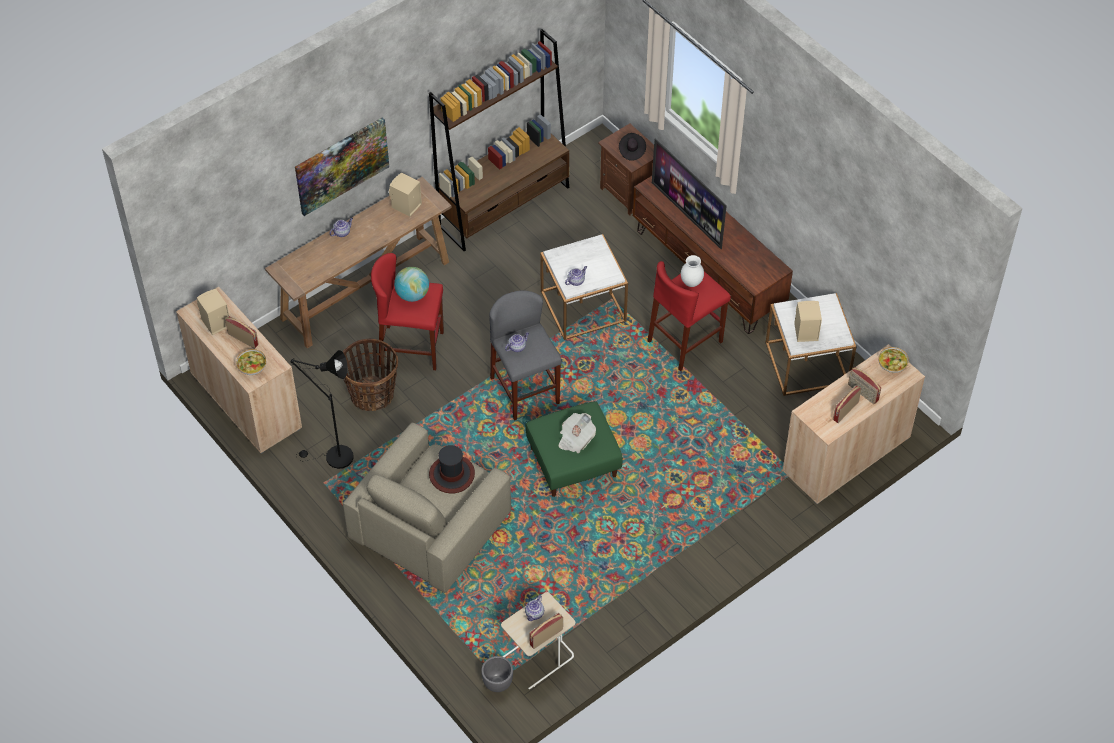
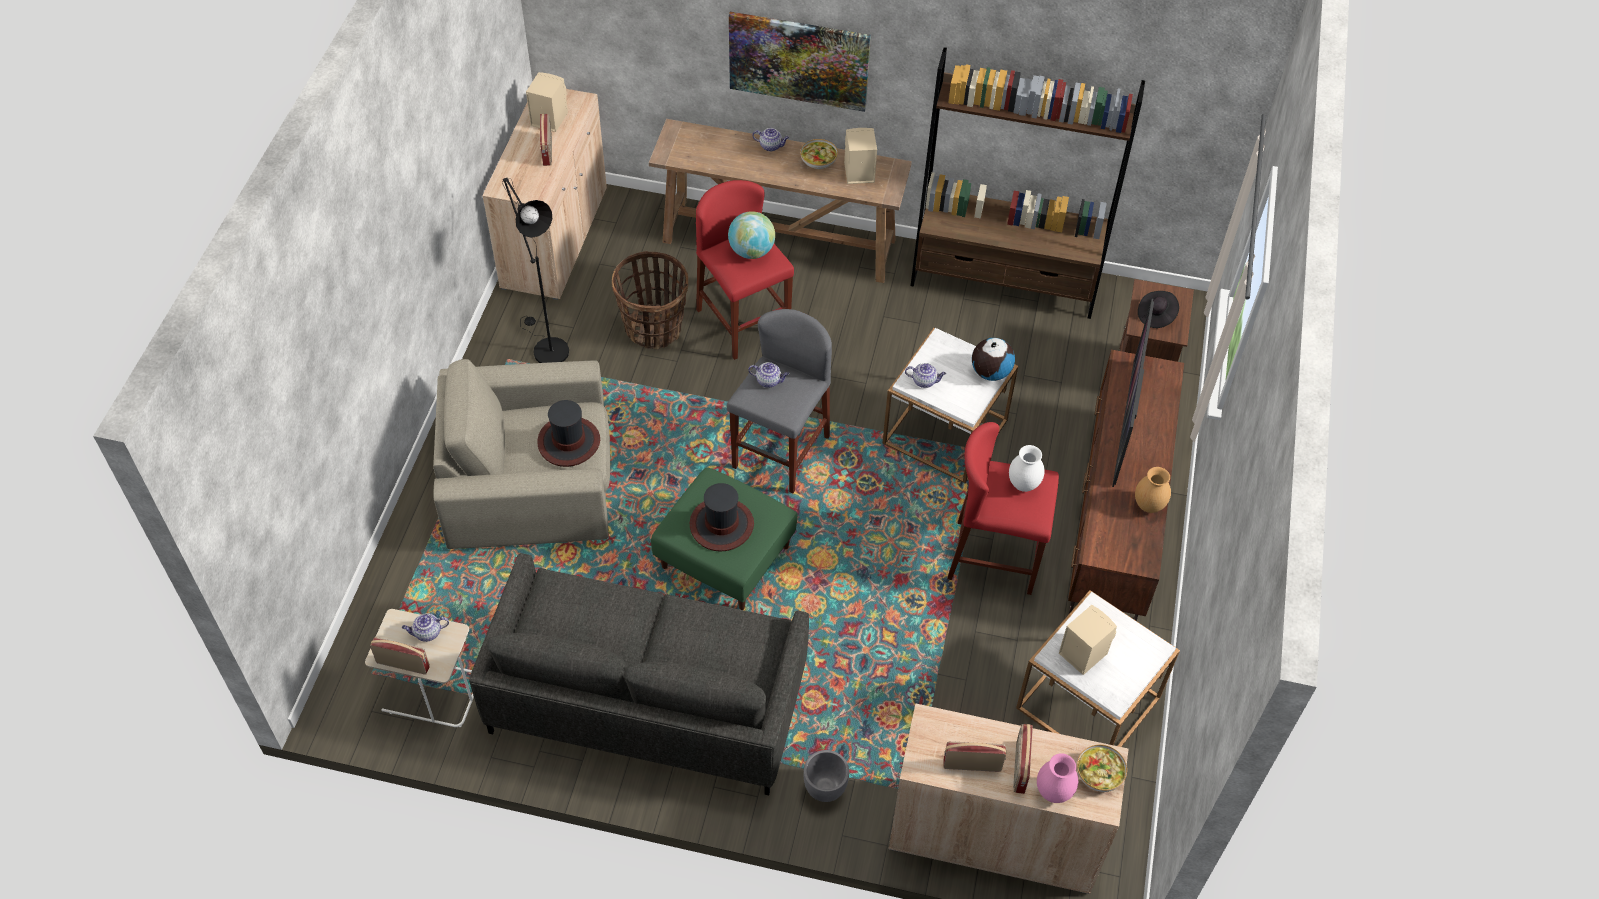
camera: 50 degrees right, 0 degrees up
bowl [236,349,266,375] -> bowl moved to [800,139,838,169]
grey planter [481,656,513,692] -> grey planter moved to [804,750,849,802]
newspaper [558,413,596,453] -> hat [690,483,754,552]
none -> grey sofa [469,553,809,795]
none -> globe [972,338,1015,381]
none -> pink vase [1037,753,1078,803]
none -> brown vase [1135,467,1171,513]

